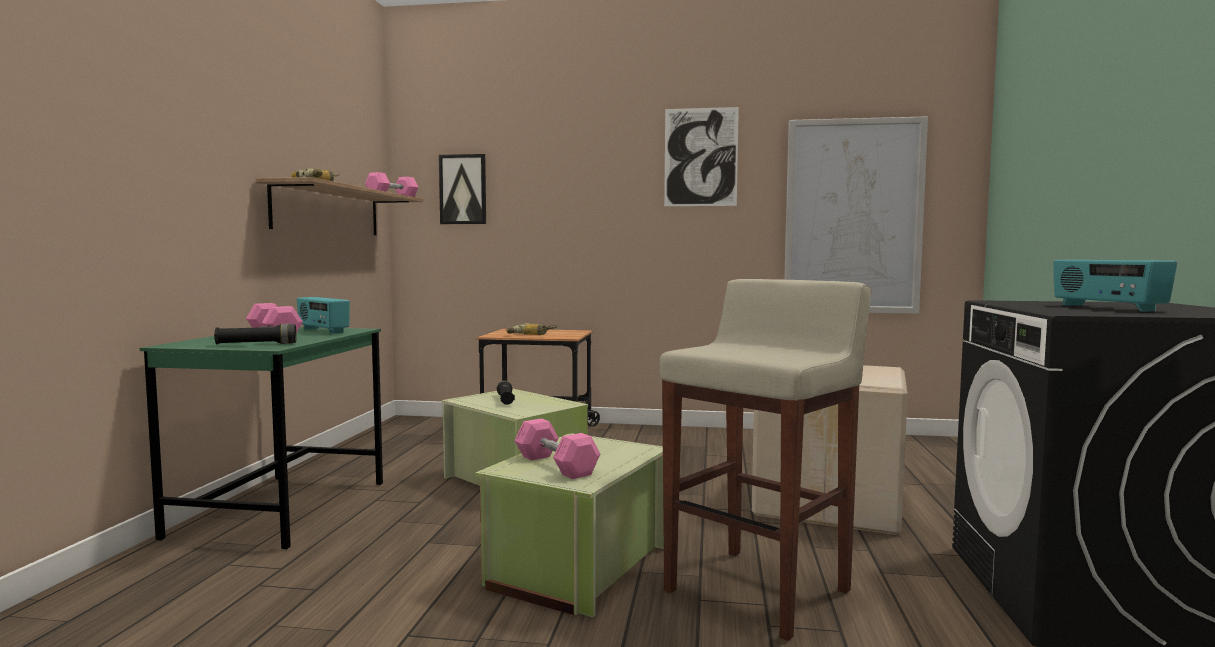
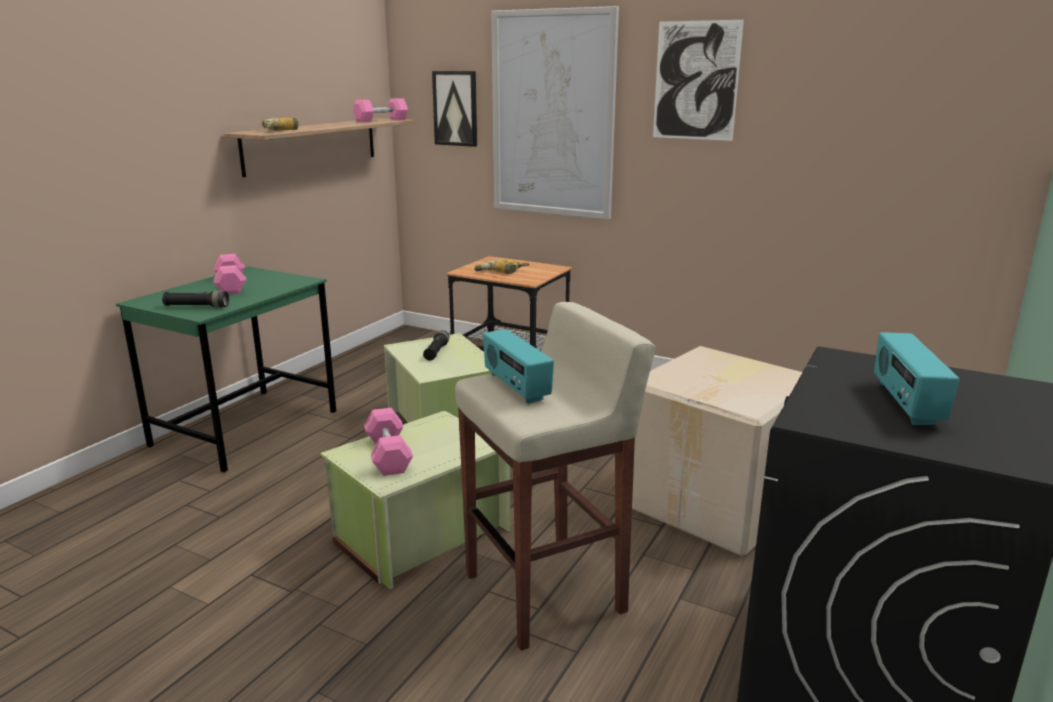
camera: 20 degrees right, 15 degrees up
radio [297,297,350,334] -> radio moved to [483,329,554,404]
picture [784,116,928,314] -> picture moved to [491,6,619,220]

